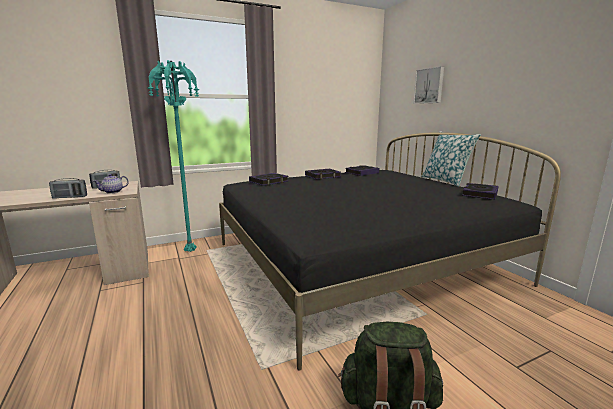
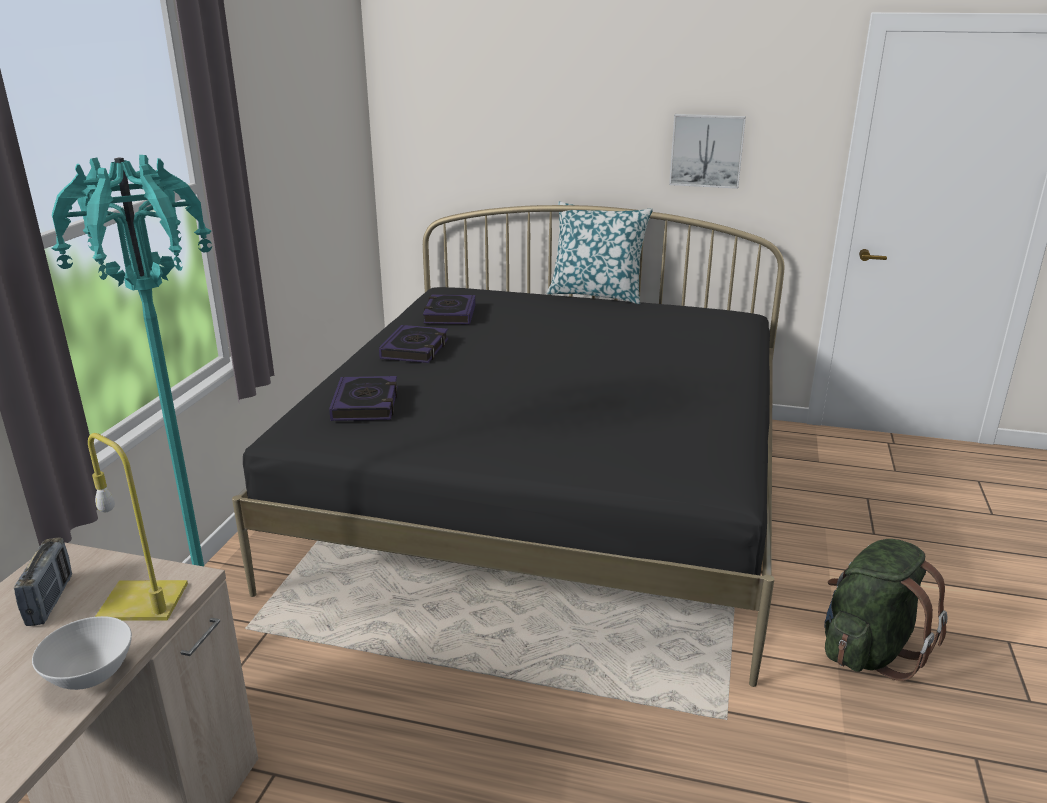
camera: 50 degrees left, 10 degrees up
radio [49,178,87,199] -> white bowl [32,616,132,690]
teapot [94,174,129,194] -> yellow table lamp [88,433,188,621]
picture [413,66,444,104] -> picture moved to [669,114,746,189]
book [462,183,499,200] -> none

